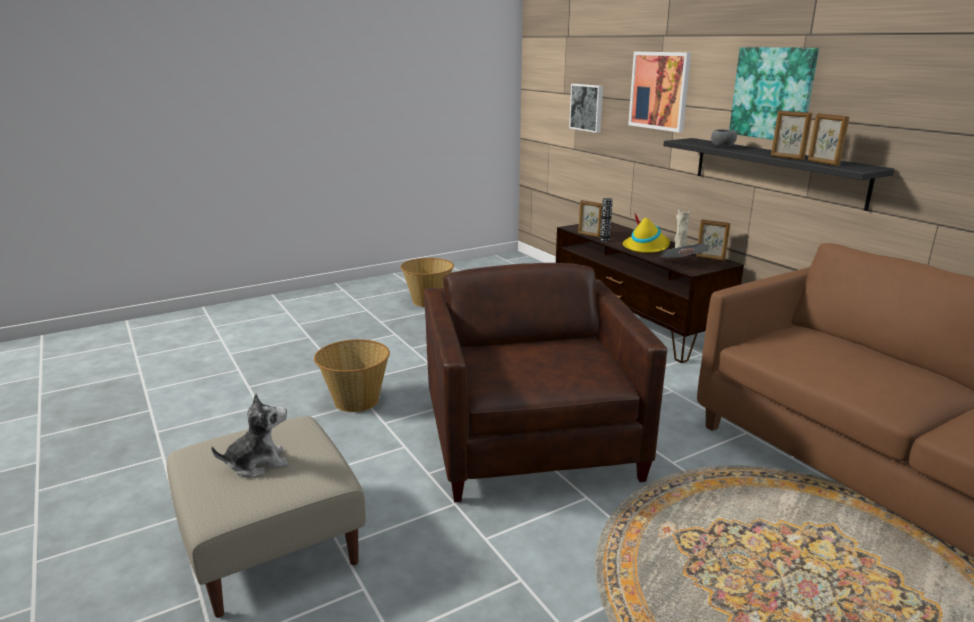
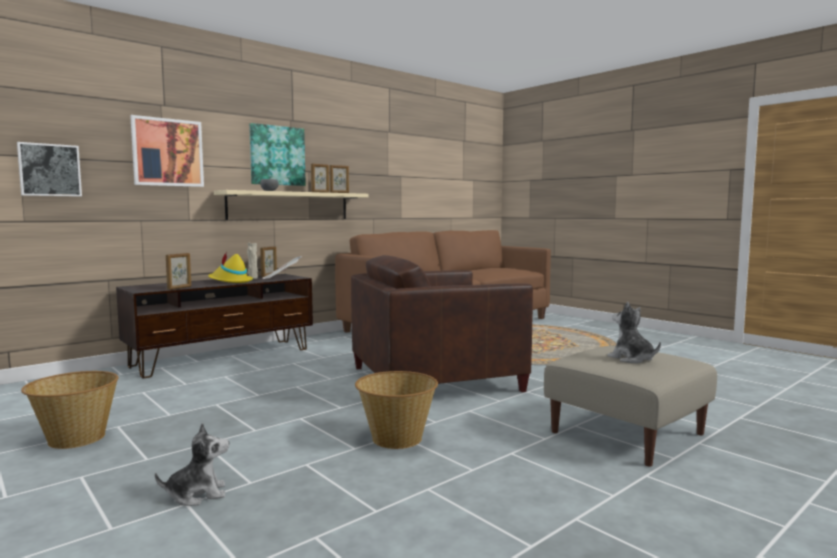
camera: 100 degrees left, 15 degrees down
vase [600,198,613,242] -> none
black shelf [663,138,894,211] -> beige shelf [214,190,368,220]
none -> plush toy [155,423,229,506]

